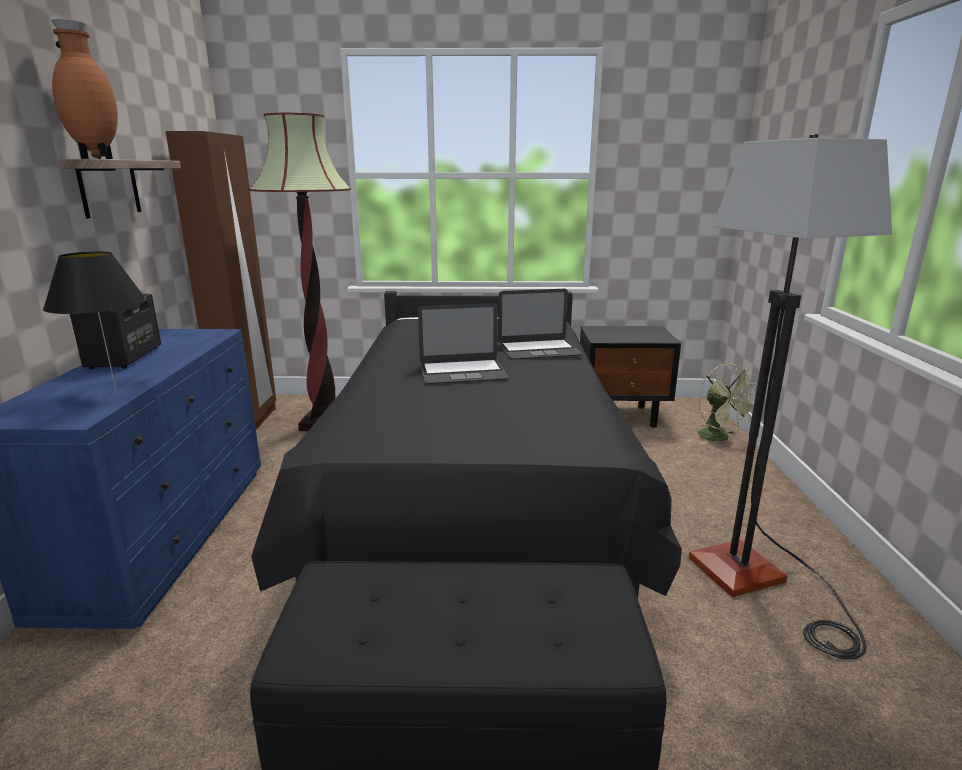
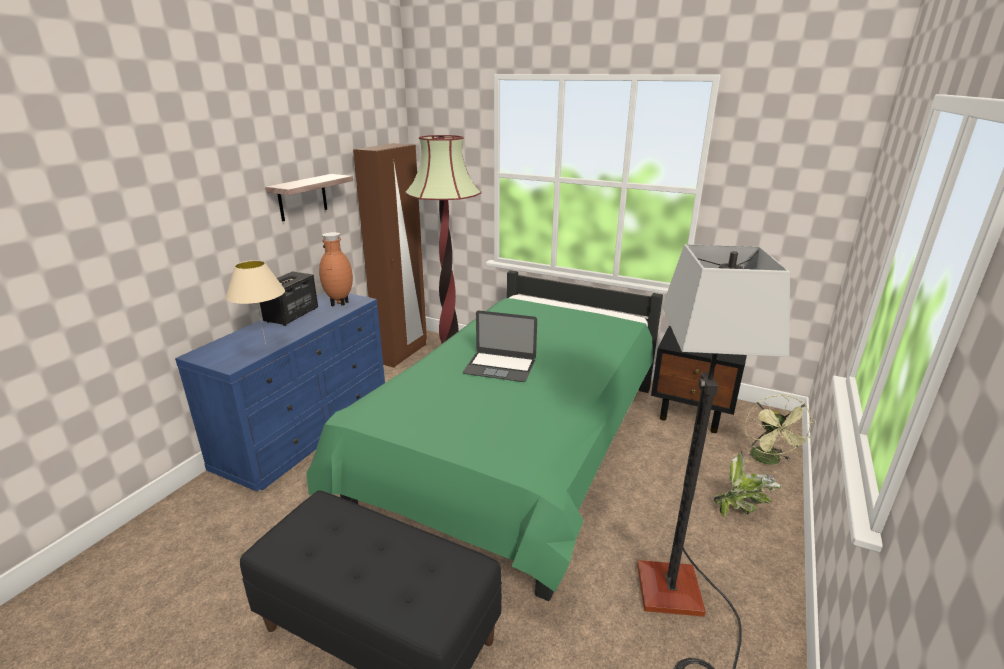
camera: 25 degrees right, 5 degrees up
black table lamp [43,251,147,391] -> beige table lamp [225,260,285,345]
brown vase [52,19,118,159] -> brown vase moved to [319,232,353,307]
black bed [251,291,682,598] -> green bed [306,270,663,601]
laptop [498,289,582,360] -> none
none -> potted plant [714,451,782,517]

